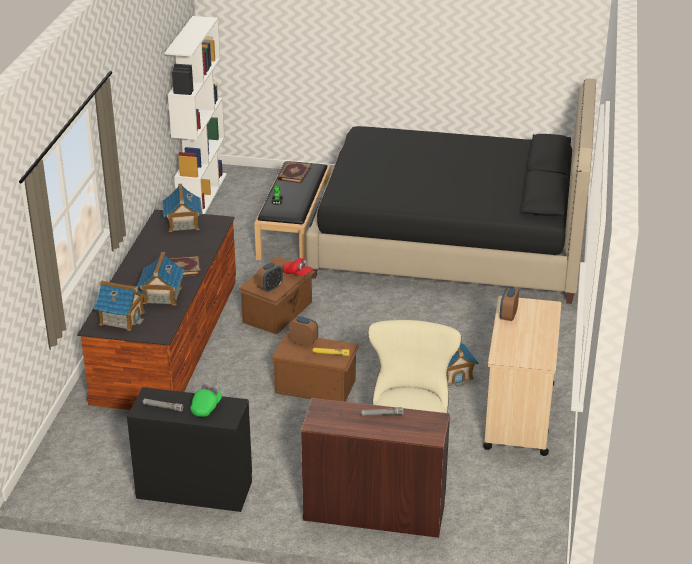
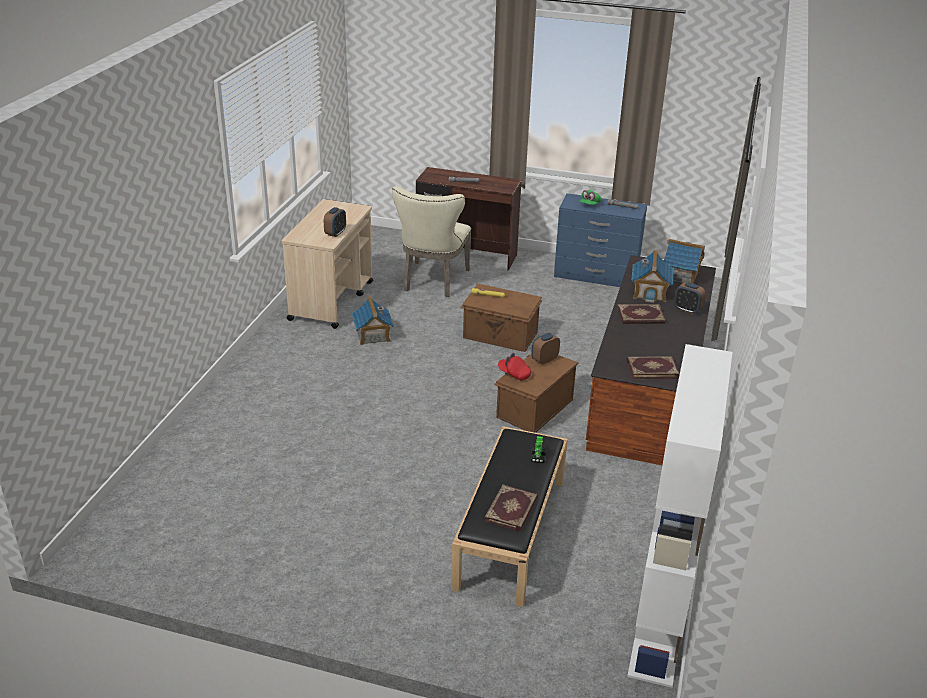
camera: 175 degrees left, 0 degrees up
black dresser [127,387,252,512] -> blue dresser [554,193,647,287]
toy house [162,184,202,232] -> book [627,356,679,379]
alarm clock [289,316,318,347] -> alarm clock moved to [674,282,705,314]
black bed [306,78,596,304] -> none

